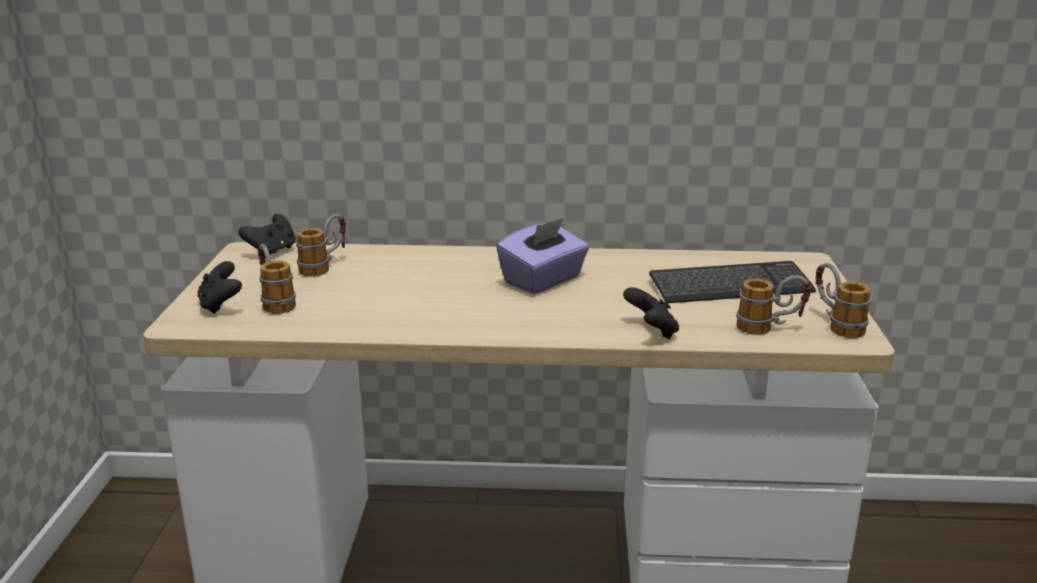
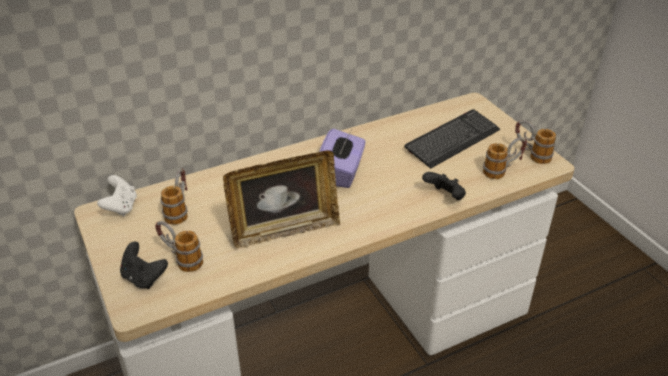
camera: 30 degrees left, 15 degrees up
black game controller [238,214,296,258] -> white game controller [97,175,137,216]
none -> picture frame [223,150,340,248]

